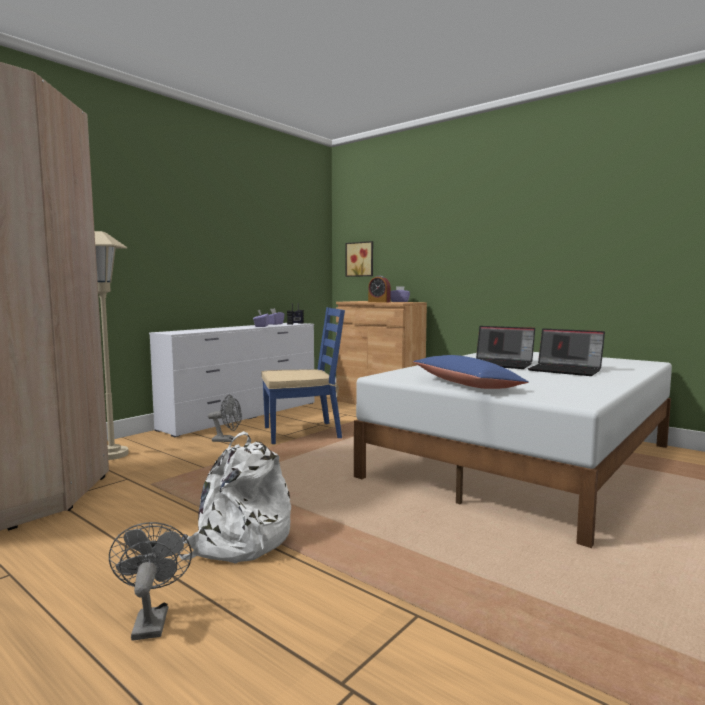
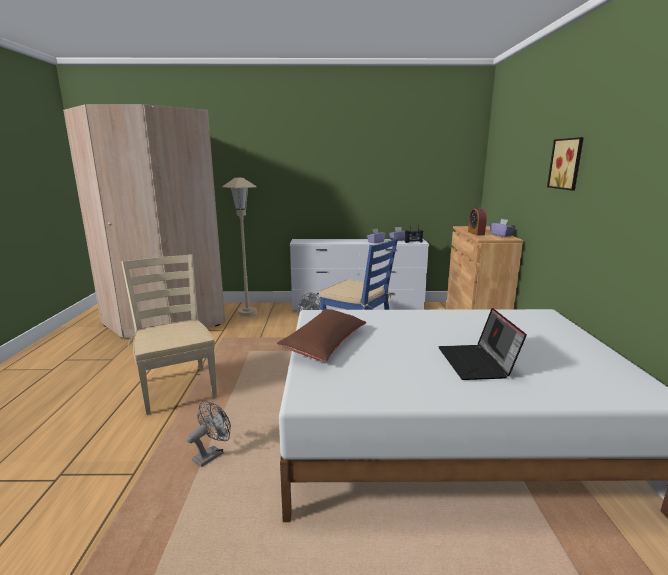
camera: 50 degrees right, 10 degrees up
grey fan [109,522,192,641] -> grey fan moved to [187,401,231,467]
white backpack [179,431,291,564] -> beige chair [121,254,217,415]
picture [345,241,373,277] -> picture moved to [547,137,584,191]
blue pillow [413,355,529,389] -> brown pillow [276,309,366,362]
laptop [476,326,535,369] -> none

